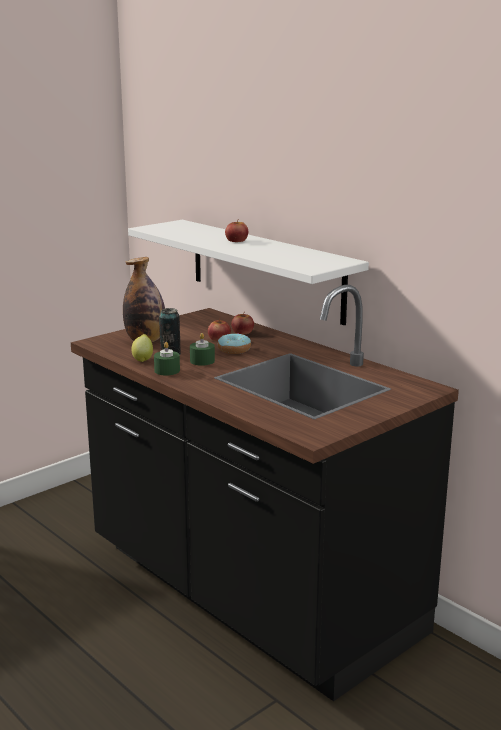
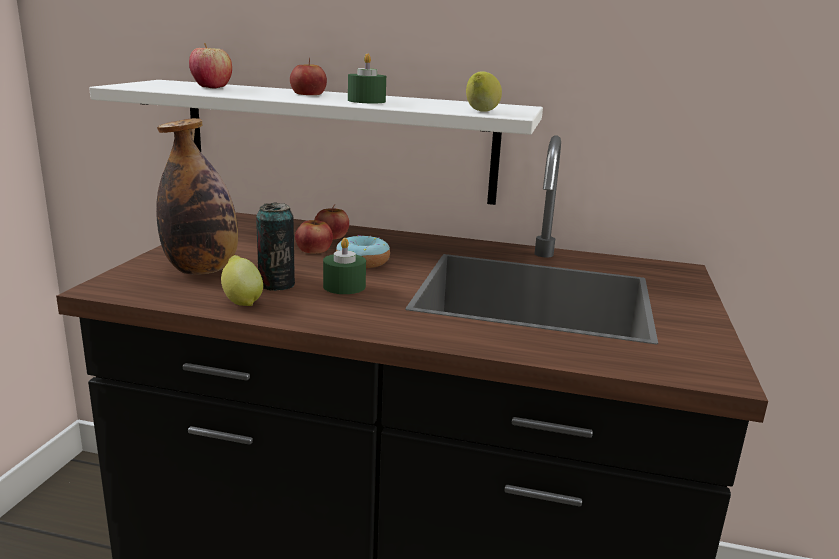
camera: 35 degrees left, 0 degrees up
green candle [154,342,180,376] -> green candle moved to [348,53,386,103]
none -> apple [189,43,232,88]
none -> lemon [466,71,502,112]

